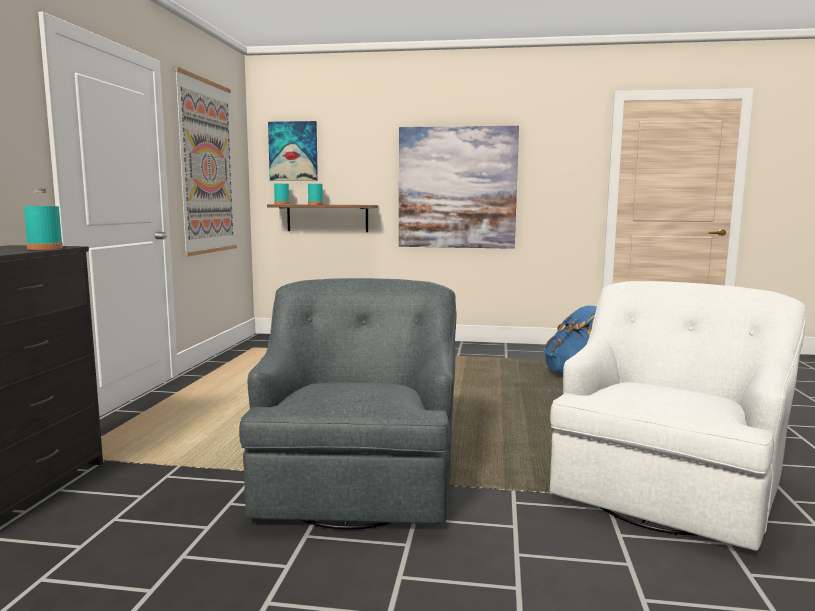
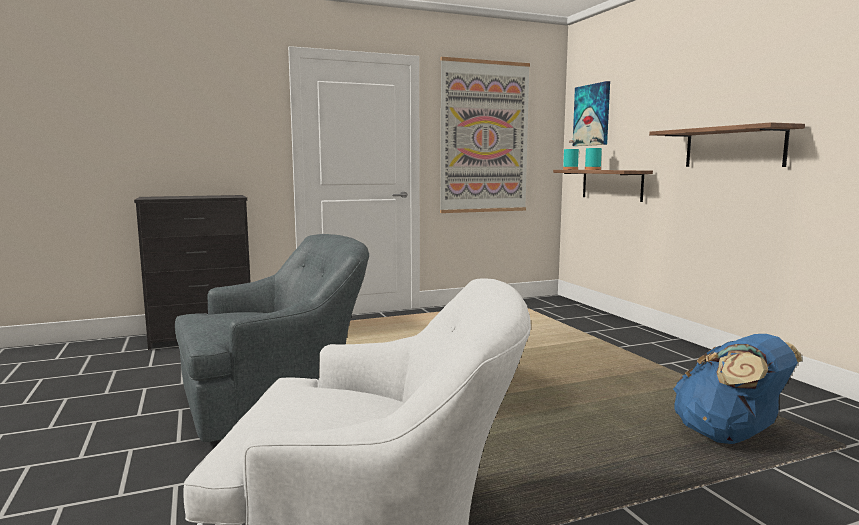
camera: 60 degrees right, 0 degrees up
turquoise bottle [24,188,63,250] -> none
picture [399,126,519,249] -> shelf [649,122,805,167]

